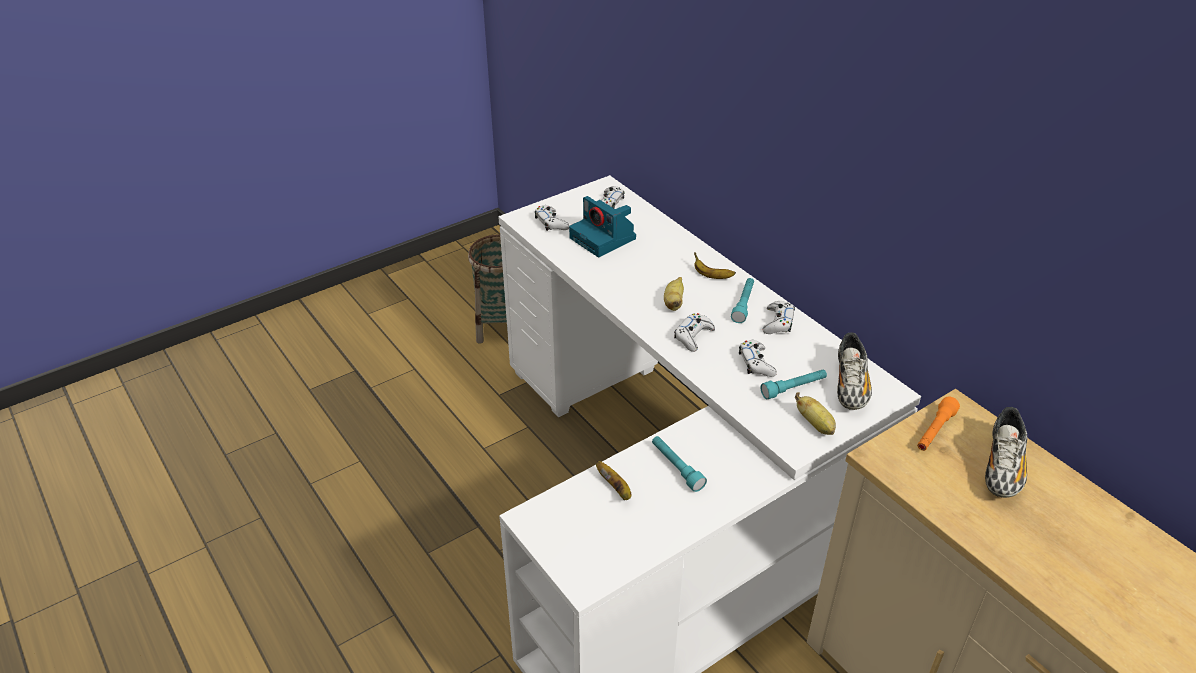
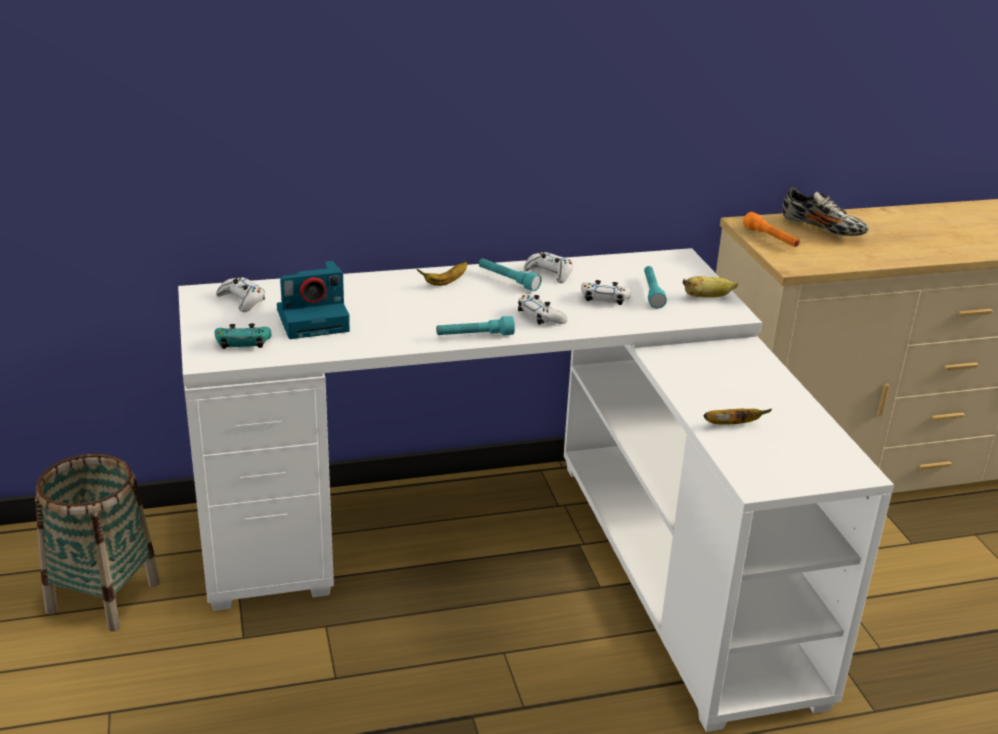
camera: 70 degrees left, 10 degrees down
white game controller [535,205,569,231] -> turquoise game controller [214,323,271,349]
turquoise flashlight [652,436,707,492] -> turquoise flashlight moved to [436,316,515,336]
banana [664,277,684,311] -> none
shoe [837,332,872,410] -> none

